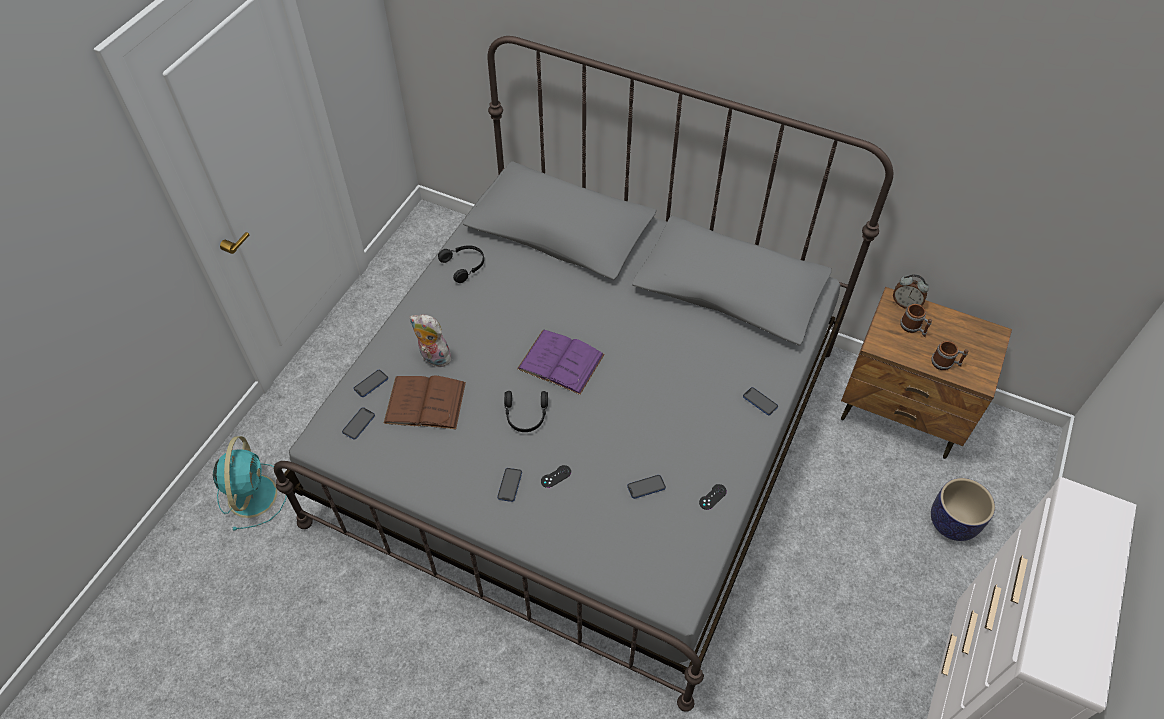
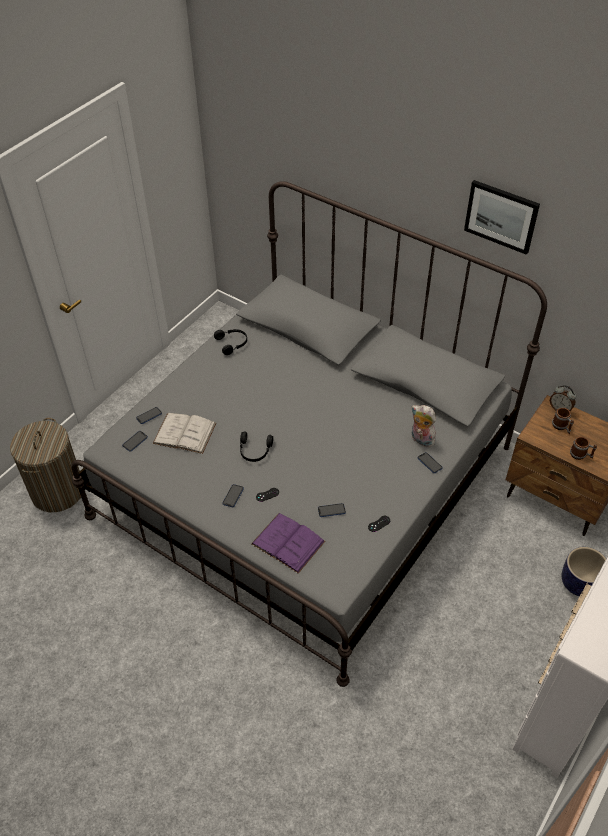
camera: 10 degrees right, 5 degrees down
turquoise fan [213,436,287,530] -> laundry basket [10,418,81,512]
brown book [383,376,466,429] -> white book [152,413,216,454]
plush toy [410,314,454,367] -> plush toy moved to [411,405,436,447]
purple book [517,330,605,395] -> purple book moved to [251,513,325,574]
none -> picture [464,180,540,255]

